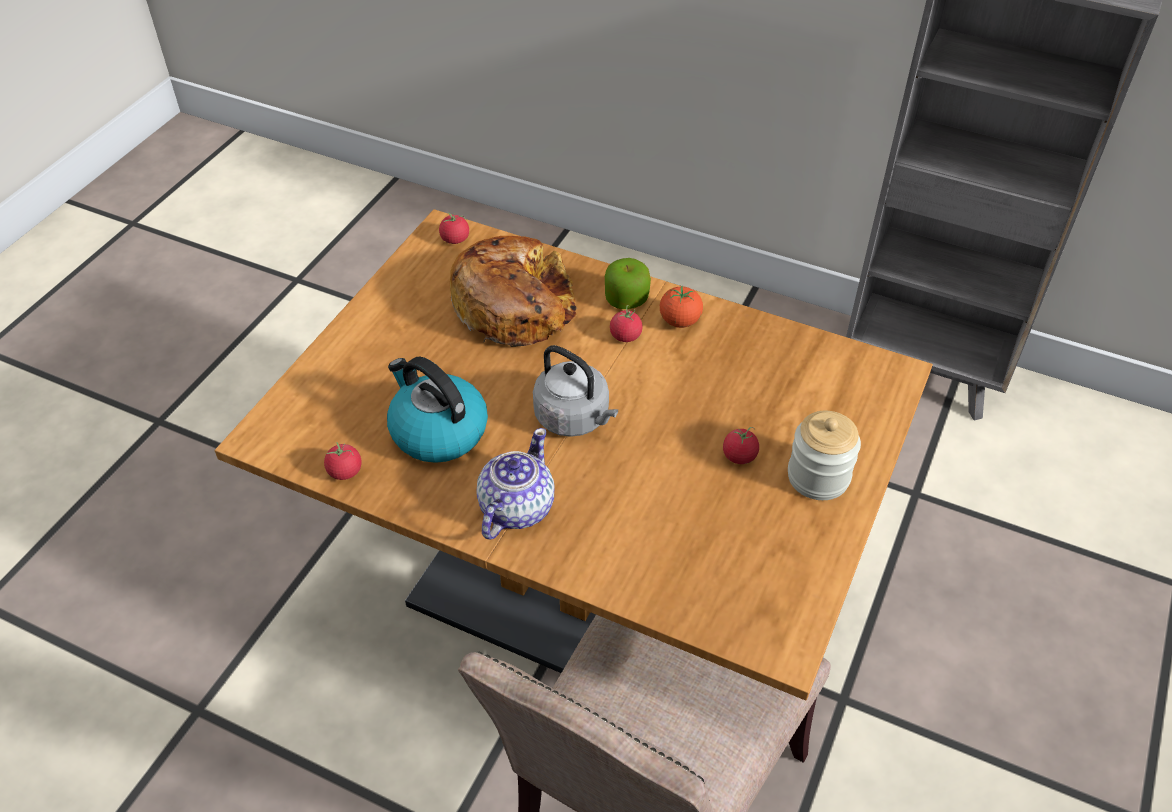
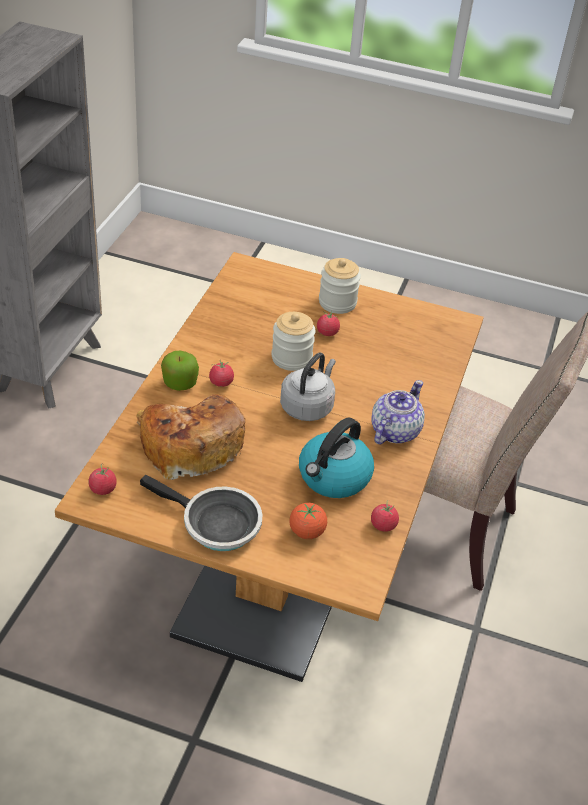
camera: 100 degrees left, 5 degrees down
teapot [477,428,554,540] -> teapot turned 105 degrees clockwise [371,380,425,445]
tomato [660,286,703,328] -> tomato moved to [289,503,327,539]
none -> frying pan [140,475,263,551]
none -> jar [272,312,315,371]

